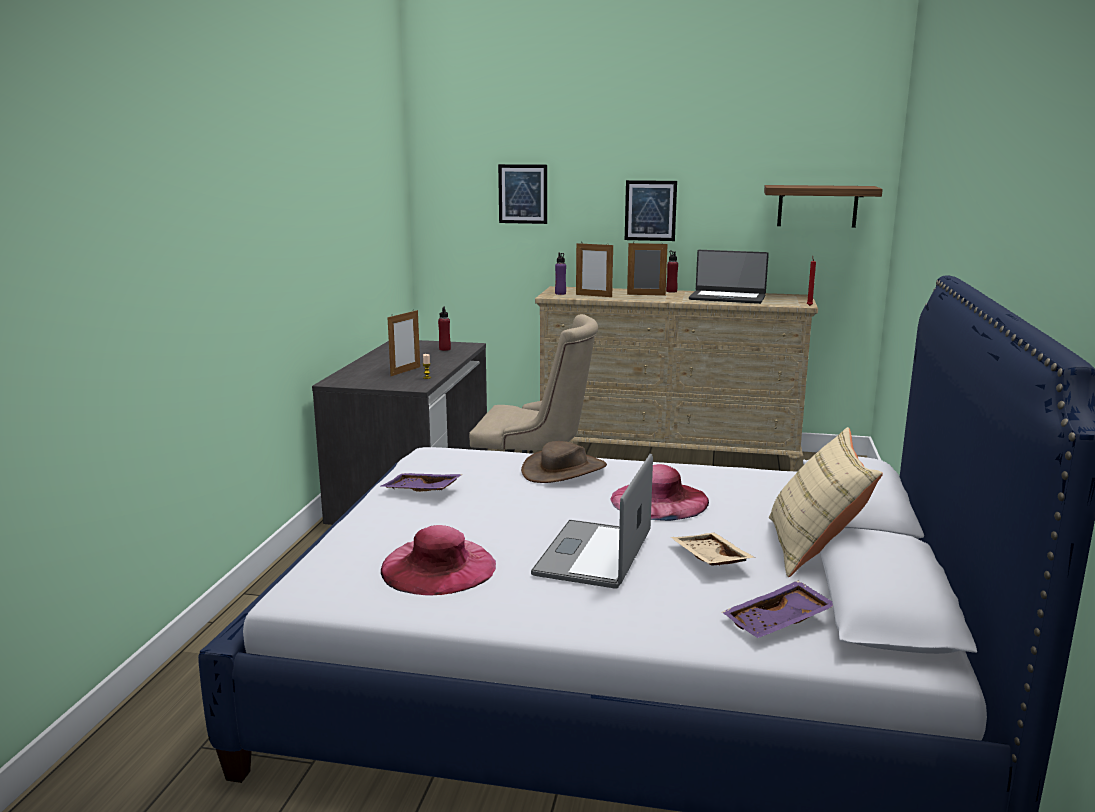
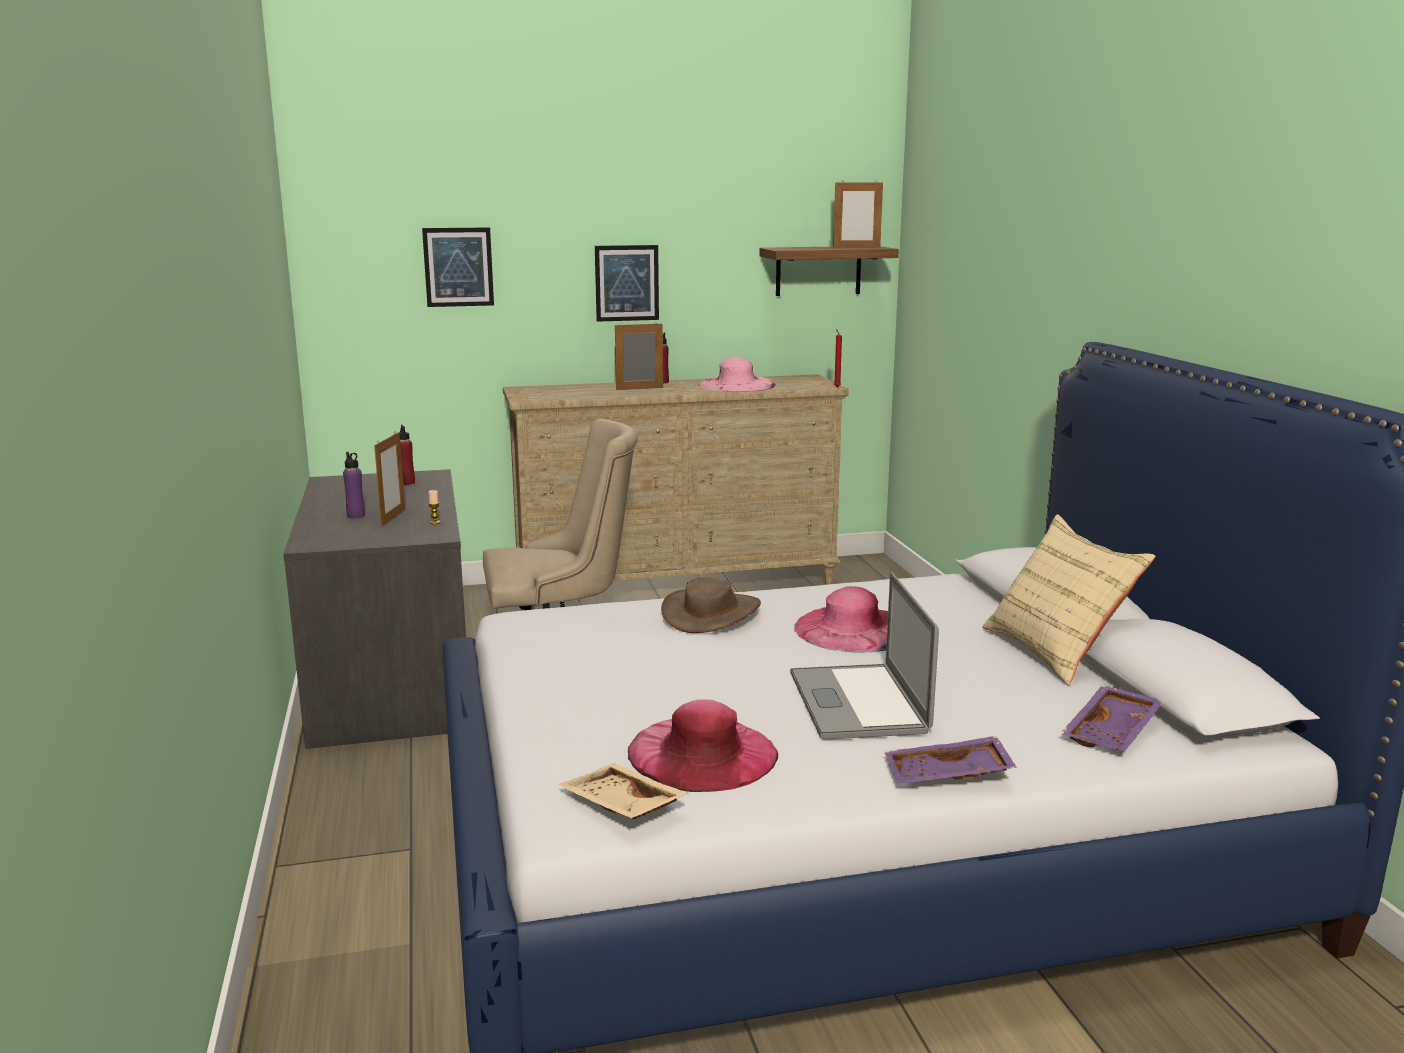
camera: 25 degrees left, 0 degrees up
purple tray [381,473,463,492] -> purple tray moved to [884,736,1017,784]
purple bottle [555,252,566,295] -> purple bottle moved to [343,452,365,518]
picture frame [576,243,613,297] -> picture frame moved to [833,180,883,248]
beige tray [671,533,755,566] -> beige tray moved to [558,763,689,819]
laptop [689,250,769,304] -> pink hat [698,357,776,392]

